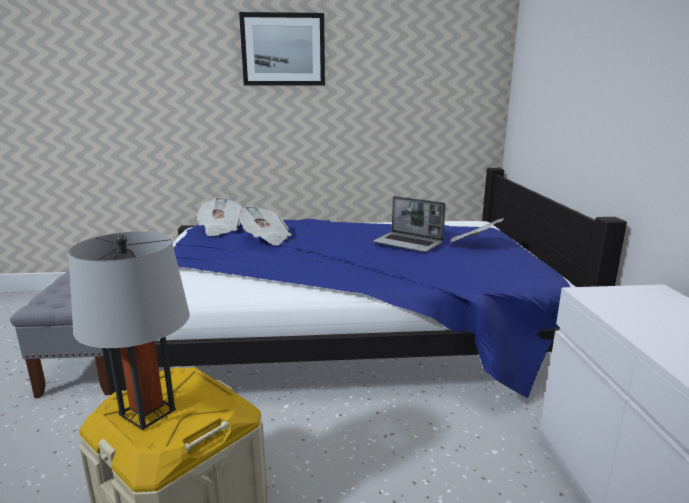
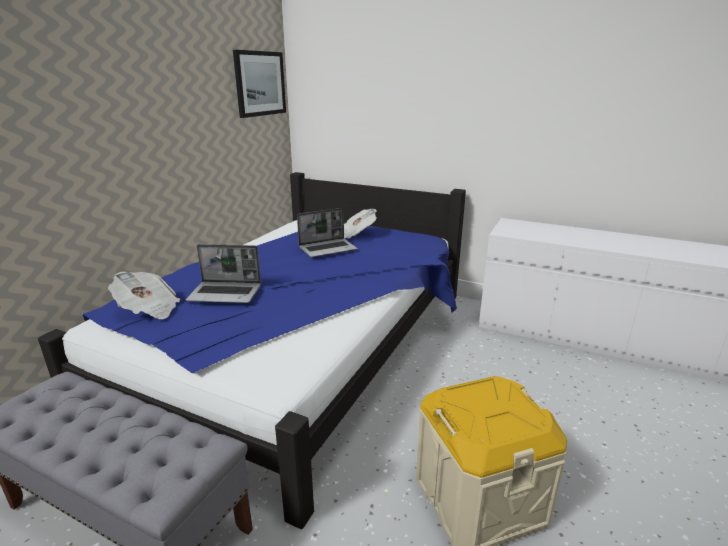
camera: 60 degrees left, 5 degrees up
grey table lamp [68,232,190,430] -> none
newspaper [238,206,292,245] -> laptop [186,244,261,303]
picture [239,12,325,85] -> picture moved to [233,50,286,118]

